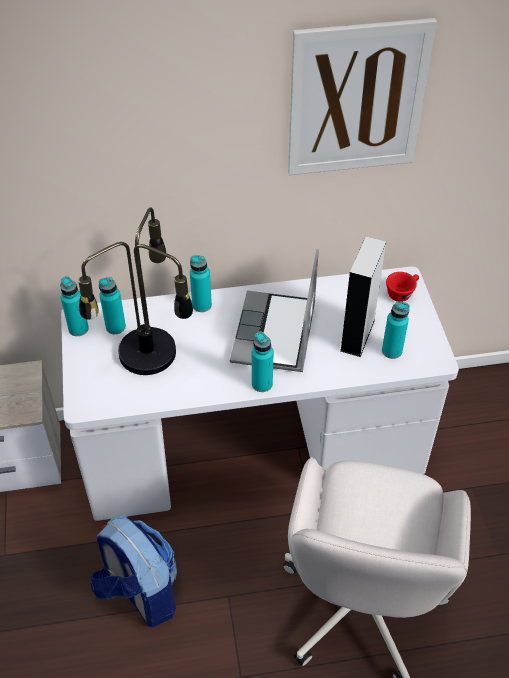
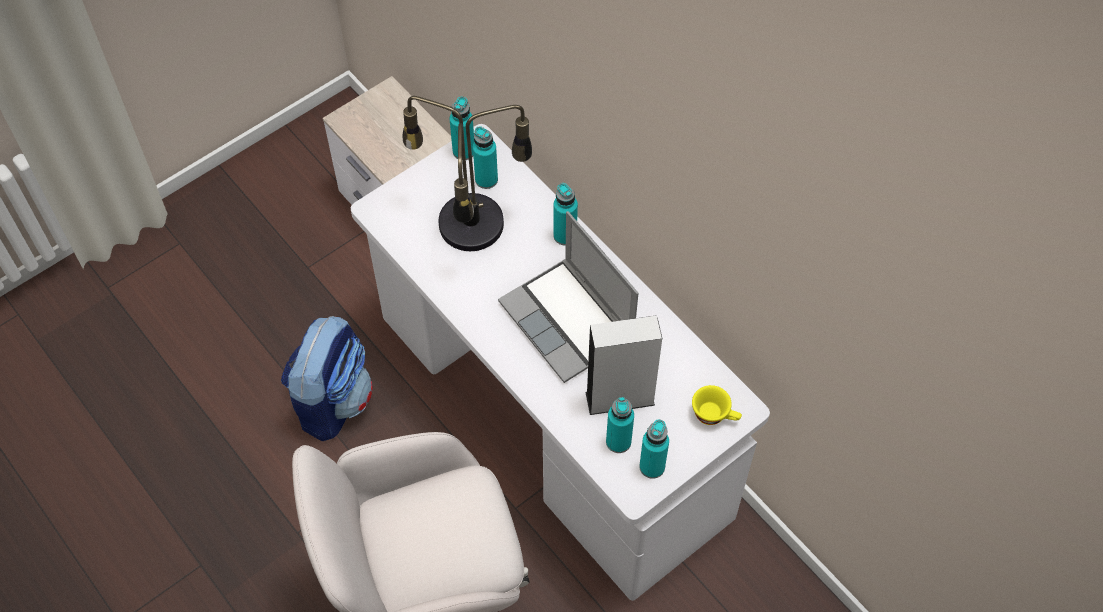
camera: 60 degrees right, 10 degrees up
laptop [230,249,319,372] -> laptop turned 105 degrees counterclockwise [498,211,639,383]
turquoise bottle [252,331,274,392] -> turquoise bottle moved to [639,419,669,479]
picture [288,18,437,175] -> none
red cup [386,272,419,302] -> yellow cup [692,385,742,425]

